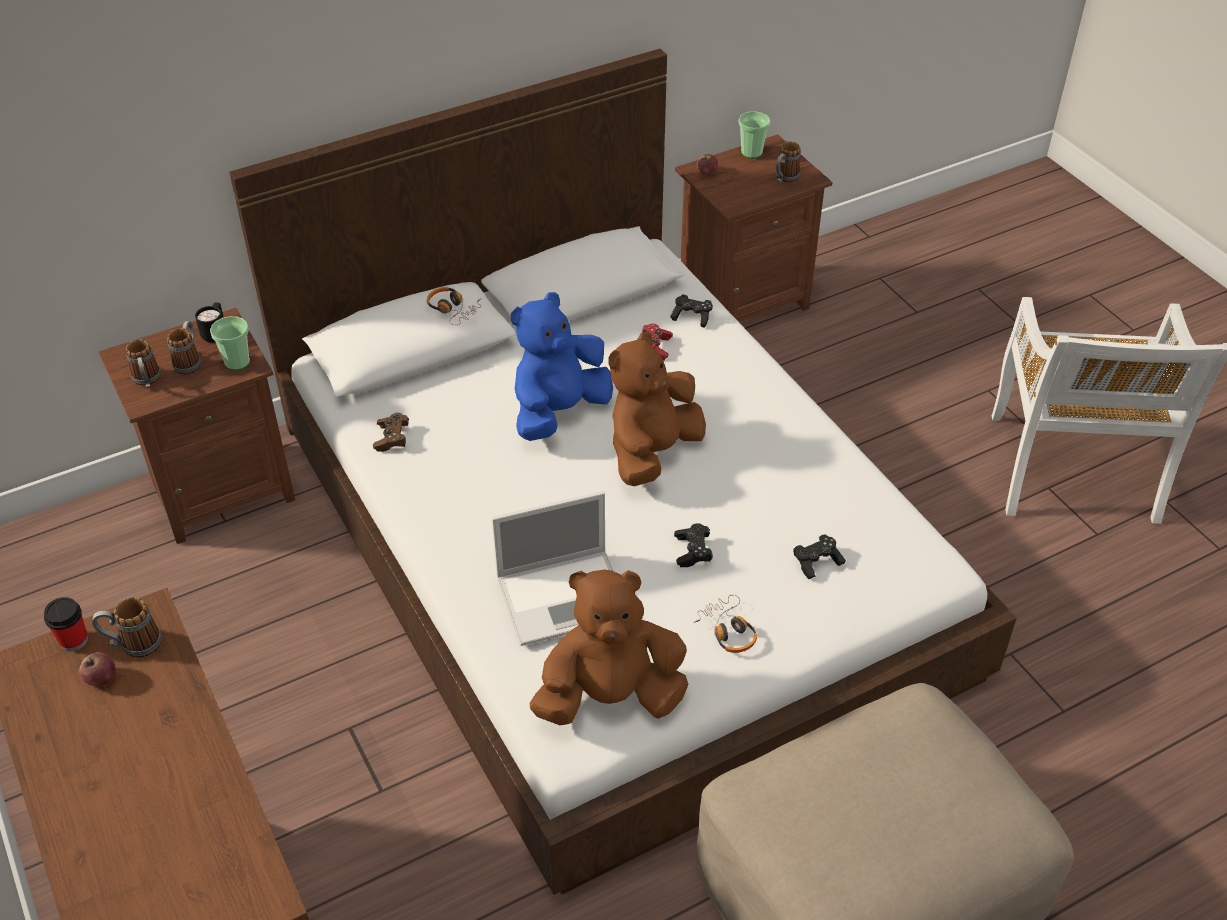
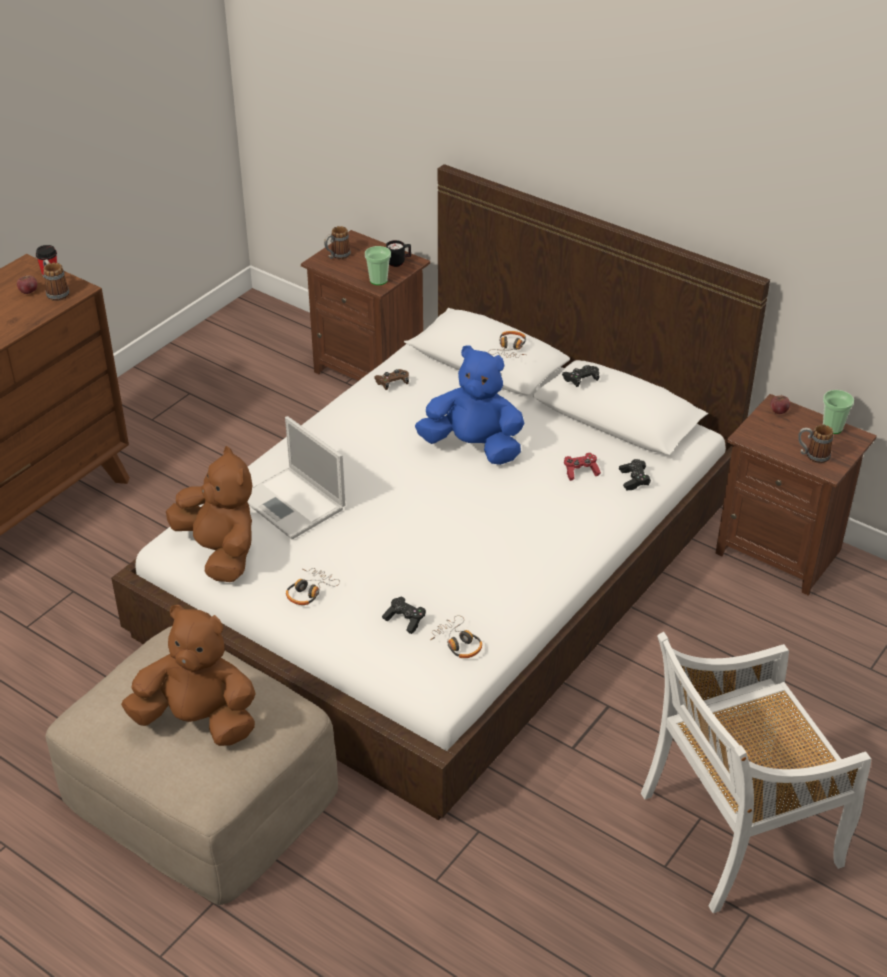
camera: 65 degrees right, 5 degrees down
mug [167,321,201,375] -> none
brown plush toy [608,332,706,486] -> brown plush toy moved to [121,605,256,746]
black game controller [674,523,713,567] -> black game controller moved to [562,365,600,387]
none -> headphones [430,615,482,658]

